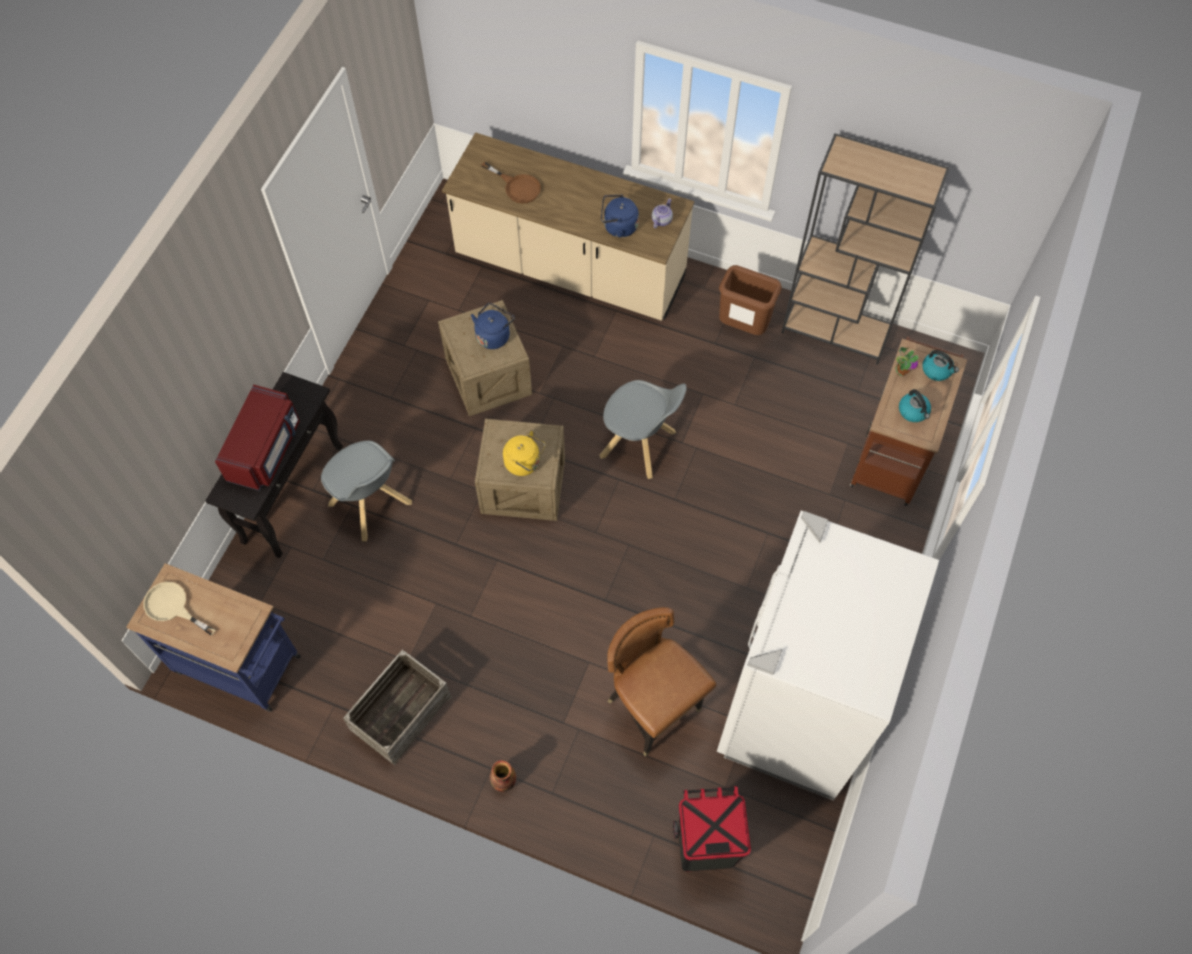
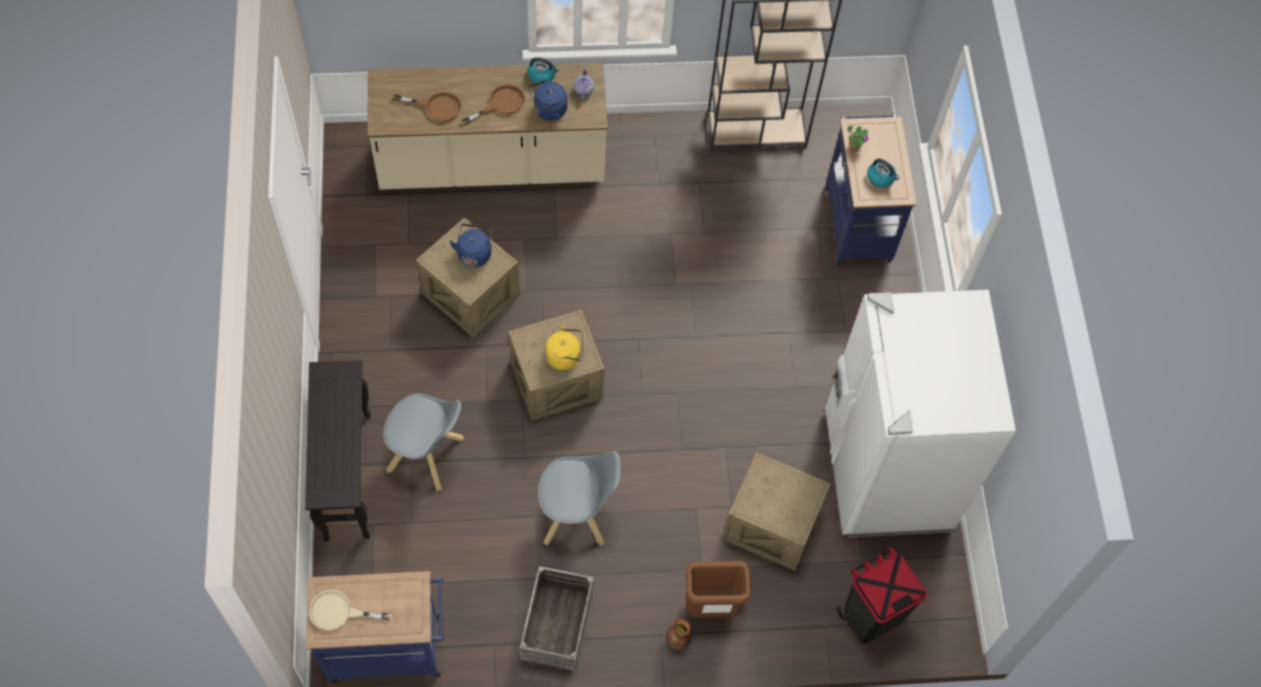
camera: 30 degrees left, 0 degrees up
red microwave [215,385,300,490] -> none
grey chair [599,380,687,479] -> grey chair moved to [538,451,621,546]
brown chair [607,607,716,757] -> crate [722,452,831,571]
brown trash can [719,265,782,335] -> brown trash can moved to [685,561,752,617]
brown cart [850,336,967,506] -> blue cart [826,113,917,265]
kettle [922,350,959,381] -> kettle moved to [527,57,559,85]
none -> brown frying pan [461,84,525,125]

